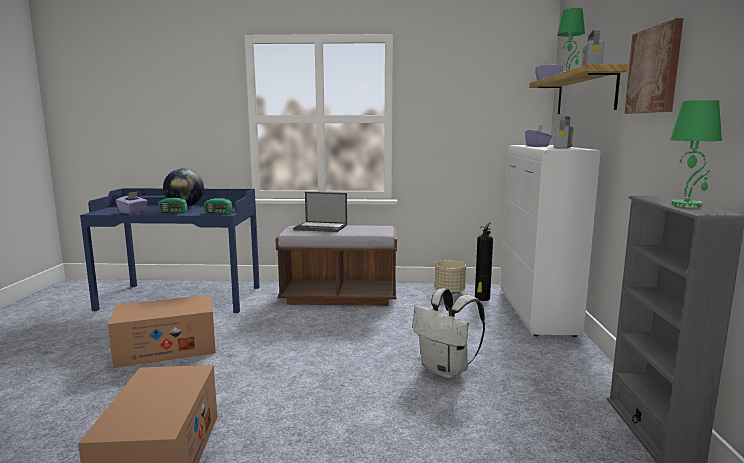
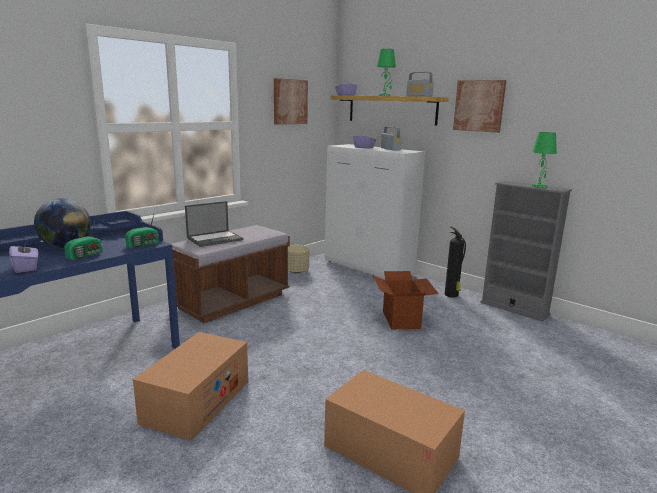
camera: 50 degrees left, 5 degrees up
white backpack [412,288,485,379] -> cardboard box [372,271,439,330]
fire extinguisher [475,222,493,301] -> fire extinguisher moved to [445,227,466,298]
none -> picture [274,78,308,125]

